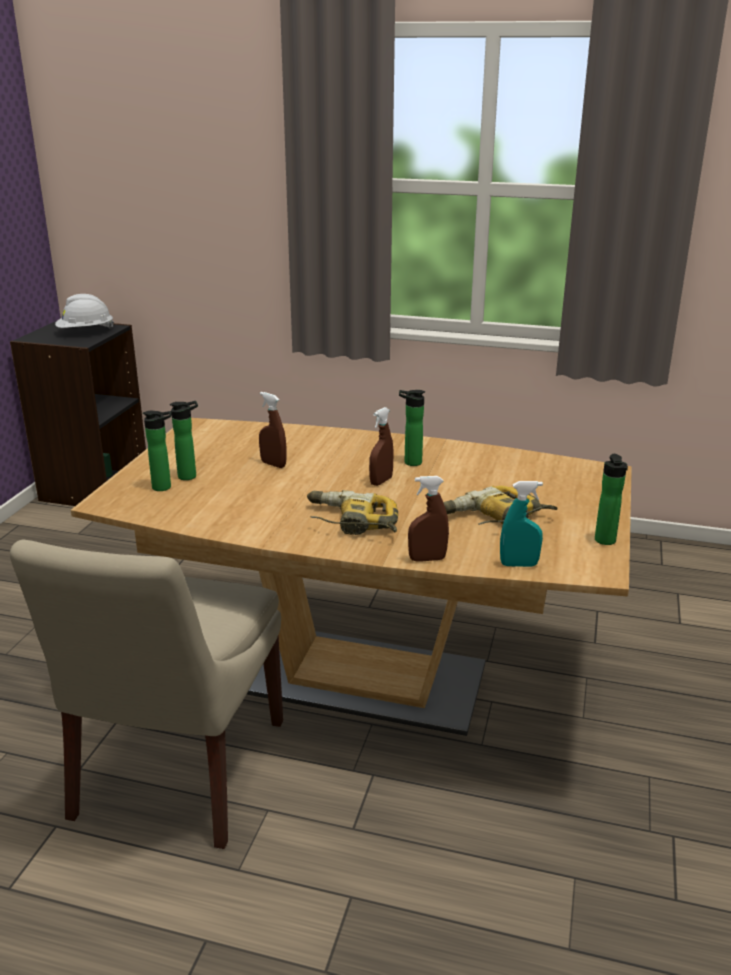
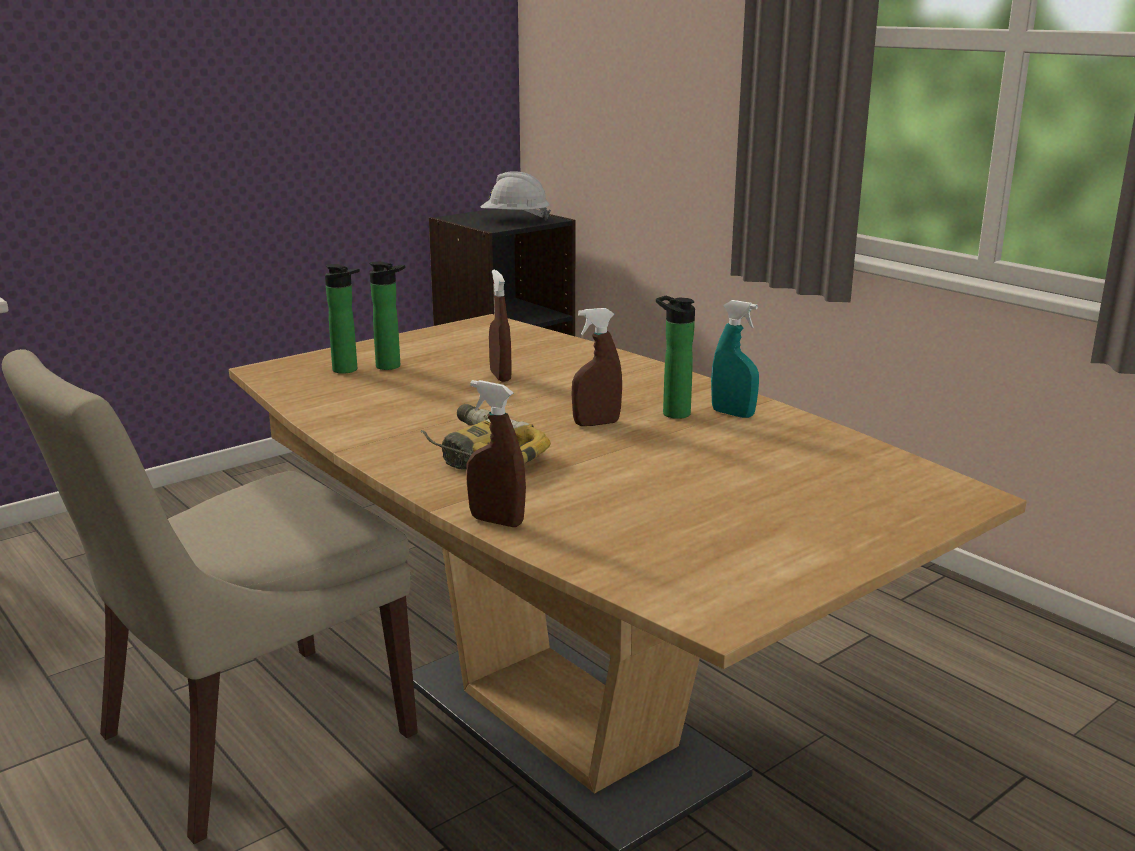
camera: 35 degrees right, 5 degrees down
power drill [443,486,557,525] -> none
turquoise spray bottle [500,481,543,567] -> turquoise spray bottle moved to [711,300,759,418]
bottle [595,454,628,545] -> none

